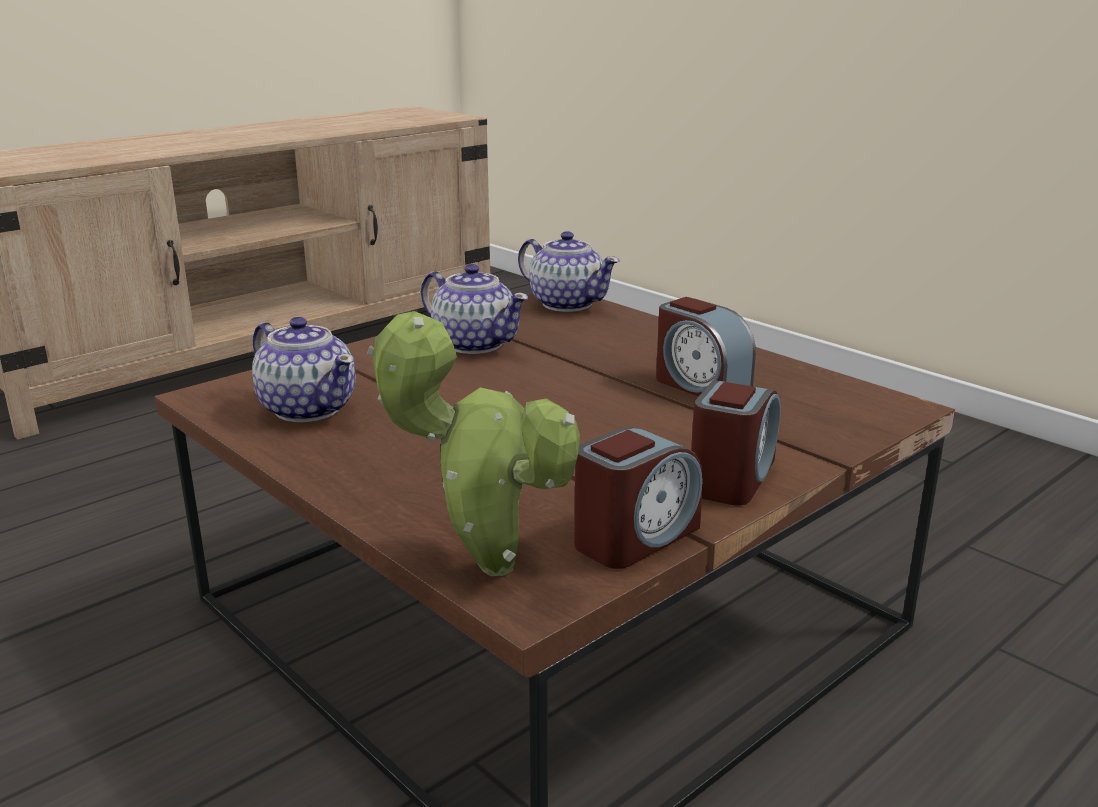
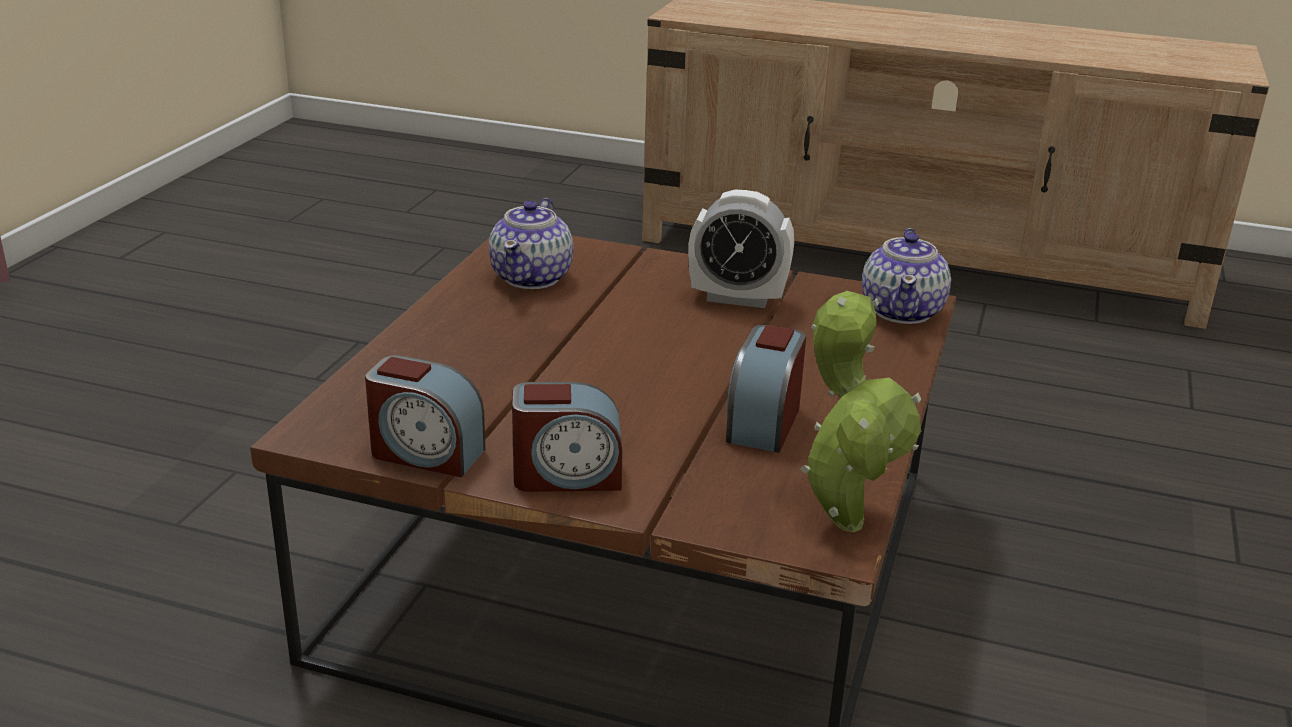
camera: 60 degrees right, 5 degrees up
potted plant [367,311,580,576] -> potted plant moved to [801,291,921,533]
teapot [421,264,529,354] -> alarm clock [688,190,794,308]

